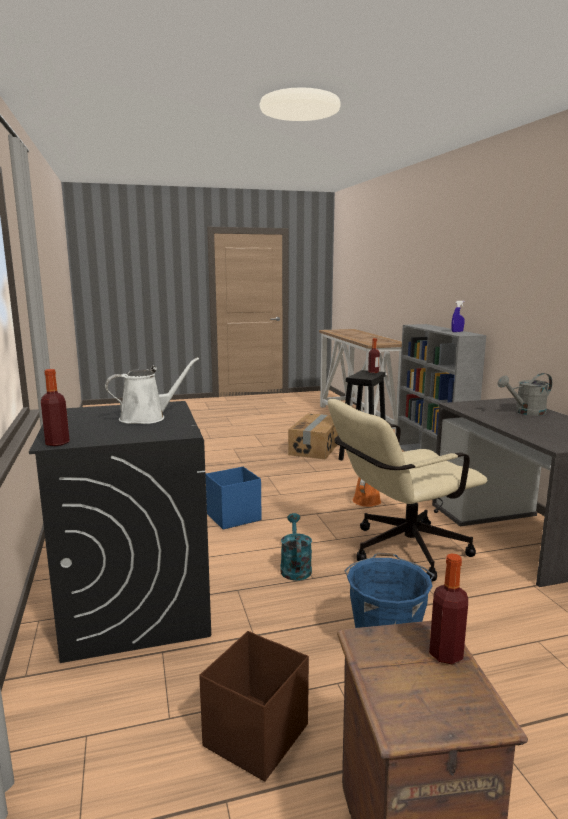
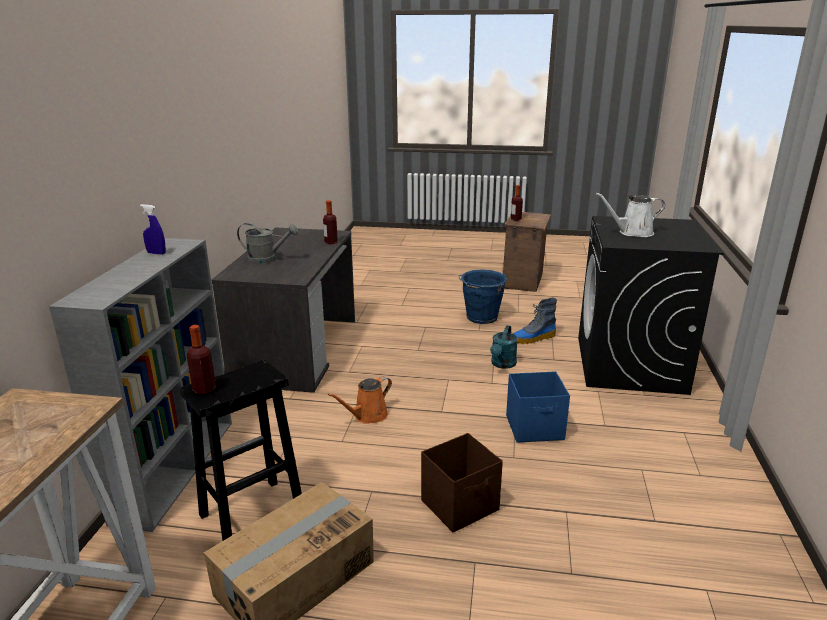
camera: 155 degrees left, 10 degrees up
bottle [41,369,70,446] -> bottle moved to [323,201,338,244]
brown storage box [199,631,309,782] -> brown storage box moved to [421,433,503,533]
beige office chair [328,399,487,582] -> none
none -> boot [513,298,557,344]

